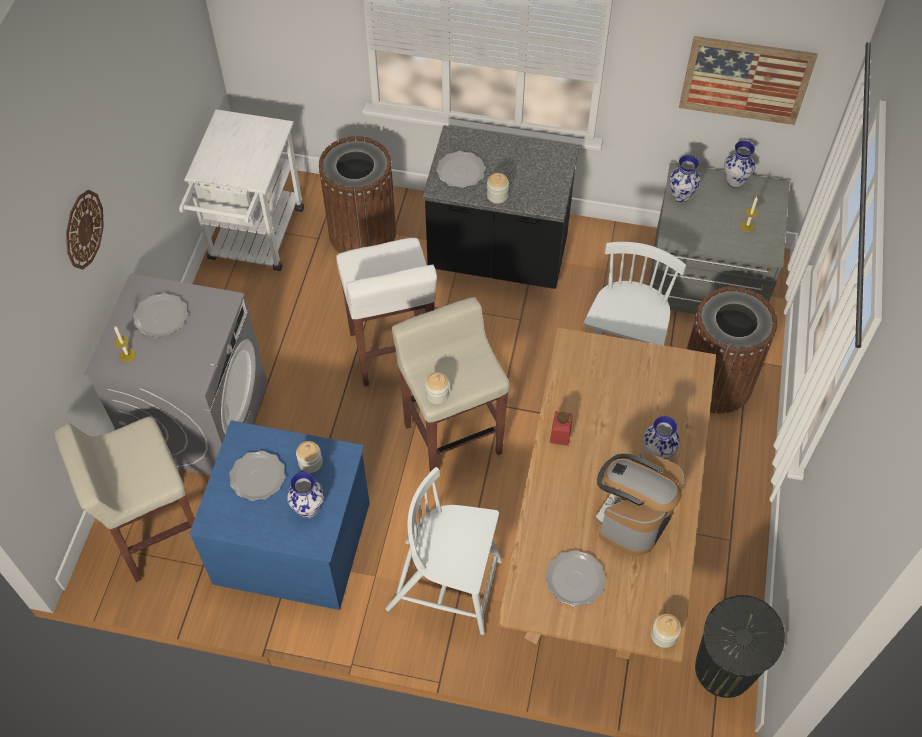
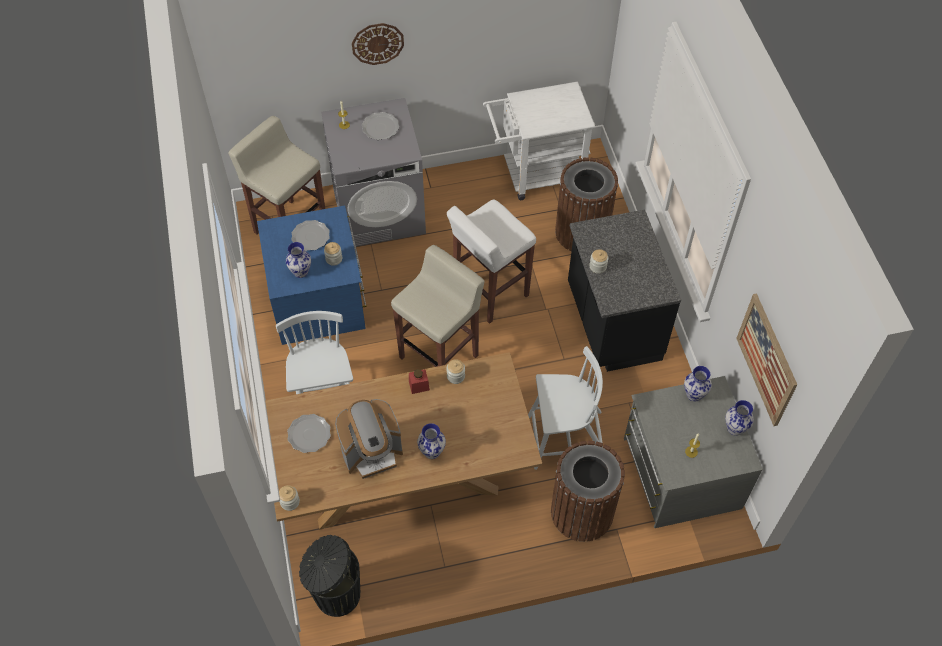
camera: 65 degrees right, 0 degrees up
jar [425,372,449,404] -> jar moved to [447,359,465,384]
plate [436,151,486,188] -> none
coffee machine [593,452,684,556] -> coffee machine turned 150 degrees clockwise [335,399,403,479]

